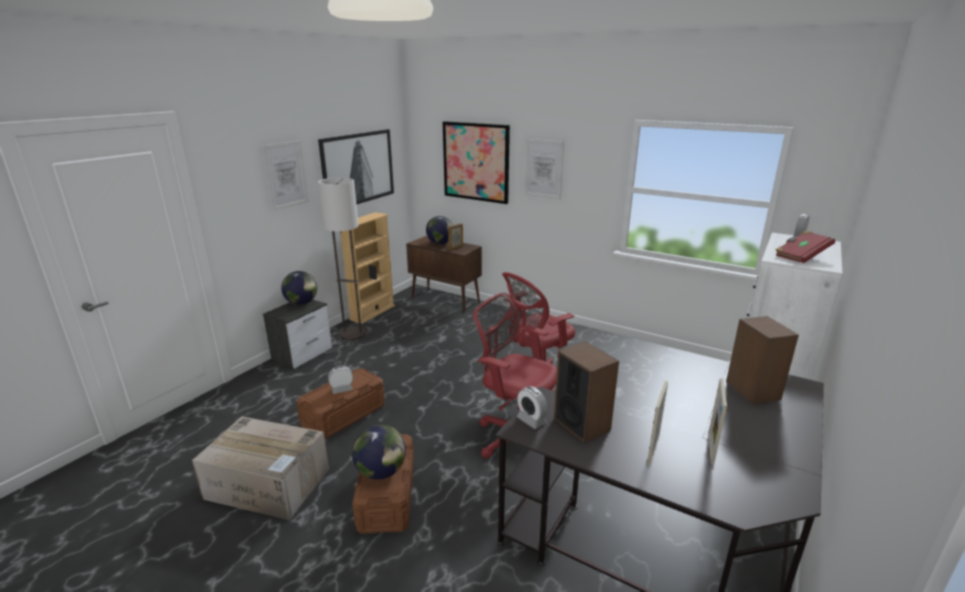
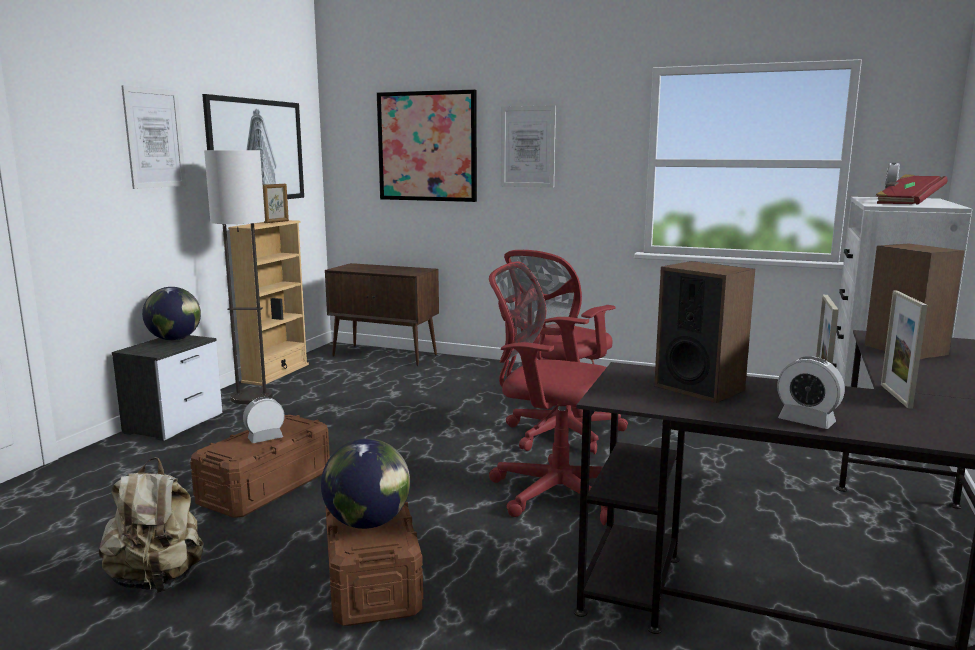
camera: 10 degrees left, 10 degrees down
cardboard box [192,417,329,520] -> beige backpack [99,457,204,593]
globe [426,216,453,244] -> none
picture frame [448,223,463,250] -> picture frame moved to [263,184,289,223]
alarm clock [517,386,547,429] -> alarm clock moved to [777,356,845,429]

